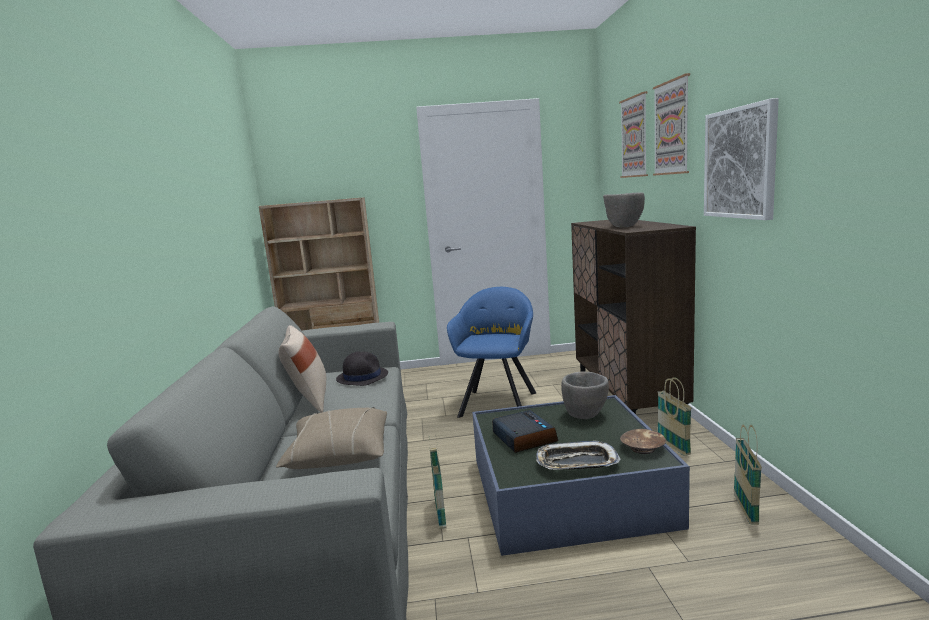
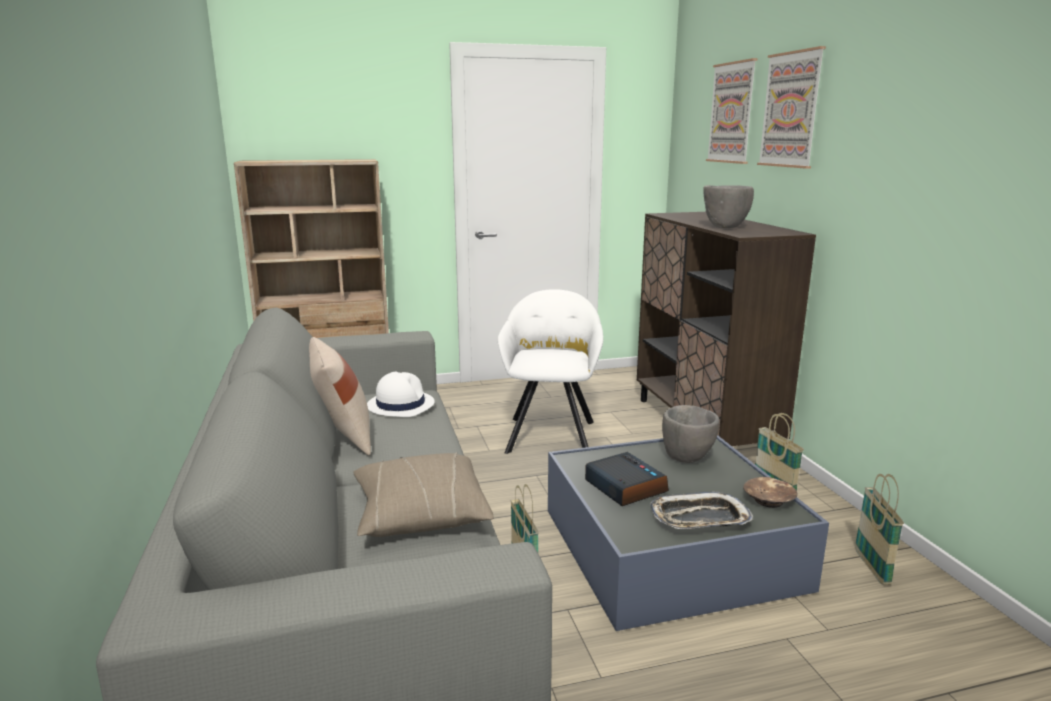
camera: 10 degrees left, 5 degrees up
black hat [336,351,388,386] -> white hat [367,372,435,417]
blue armchair [447,287,536,418] -> white armchair [498,289,603,454]
picture [704,98,779,220] -> none

